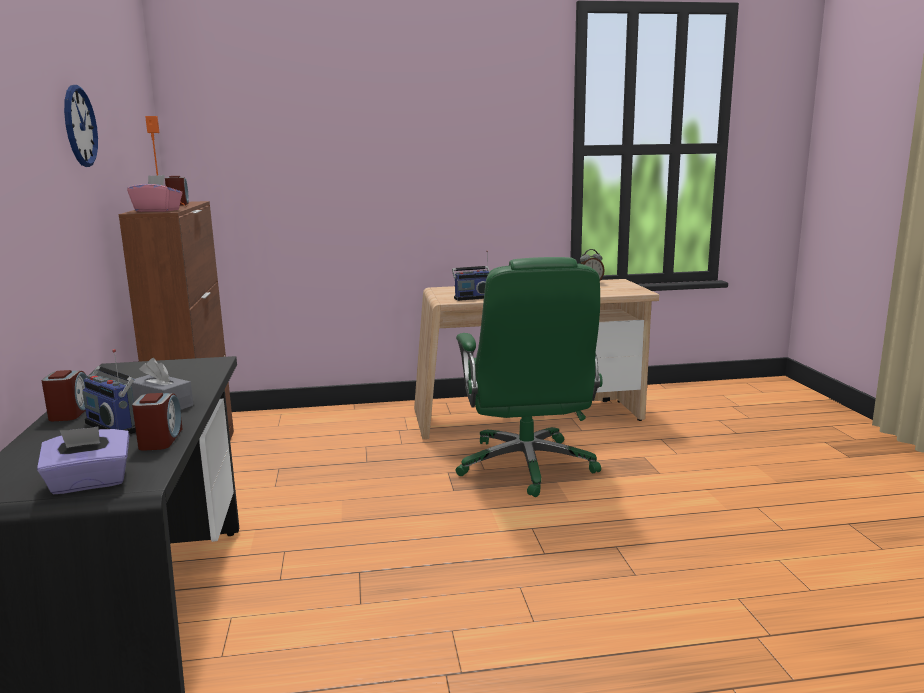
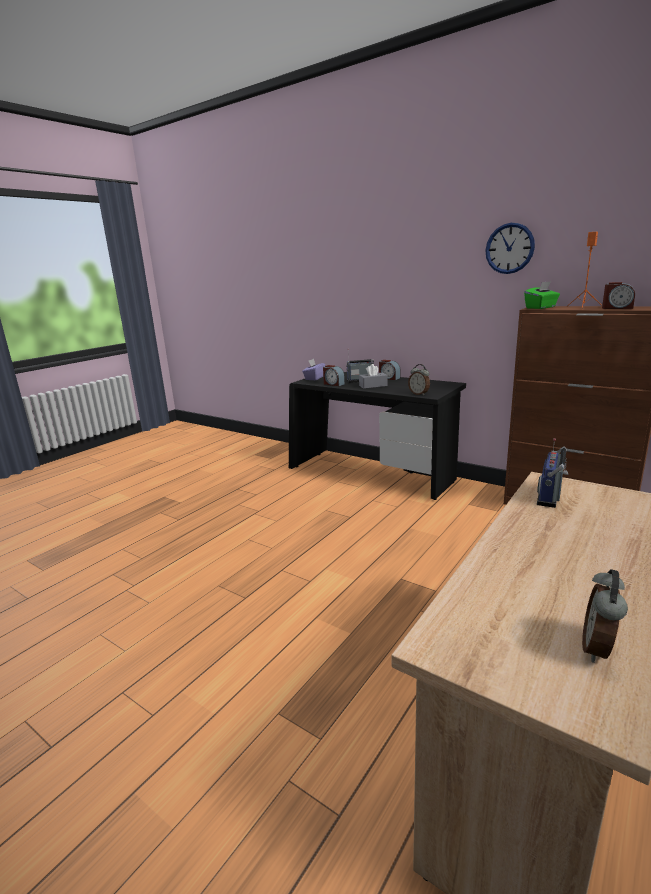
camera: 135 degrees right, 5 degrees up
pink tissue box [127,175,183,212] -> green tissue box [524,281,560,309]
green office chair [455,257,603,497] -> none
none -> alarm clock [408,364,430,395]

